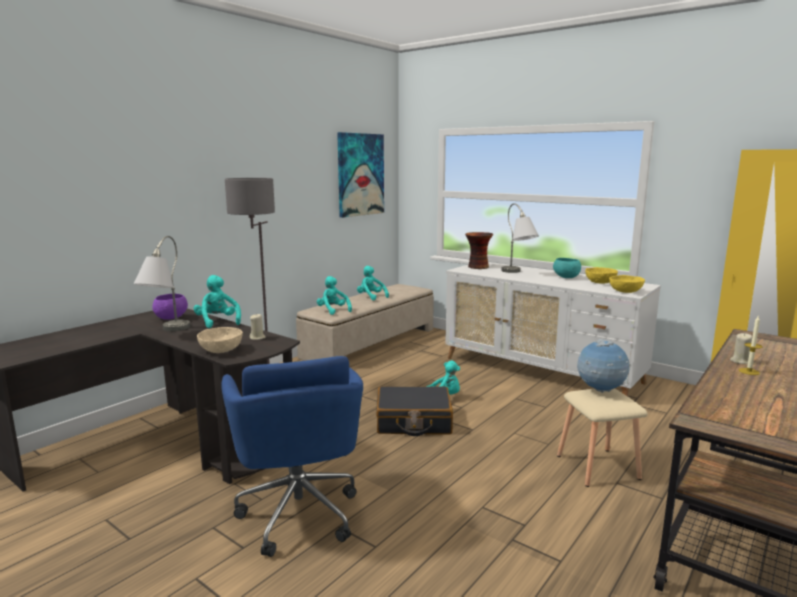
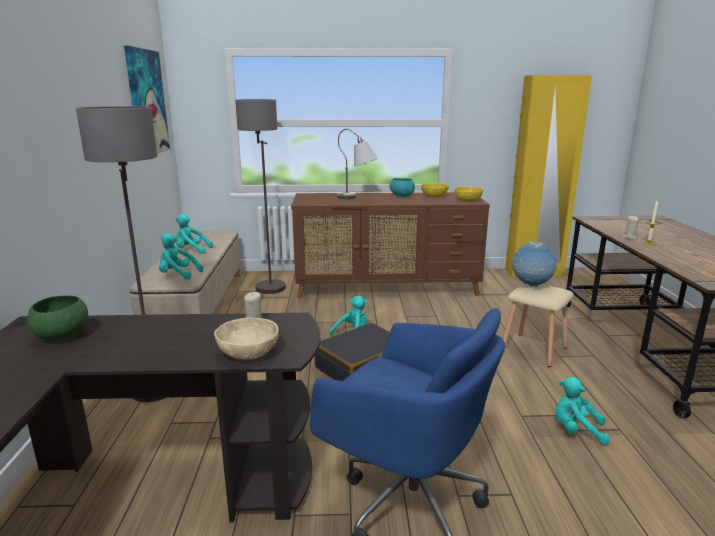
camera: 40 degrees left, 5 degrees up
grey table lamp [134,236,190,331] -> none
purple bowl [152,294,188,320] -> green bowl [27,296,88,341]
turquoise plush toy [194,275,241,328] -> turquoise plush toy moved to [555,377,610,445]
white dresser [445,263,661,396] -> brown dresser [291,192,490,298]
vase [465,232,493,269] -> none
none -> grey floor lamp [235,99,286,294]

